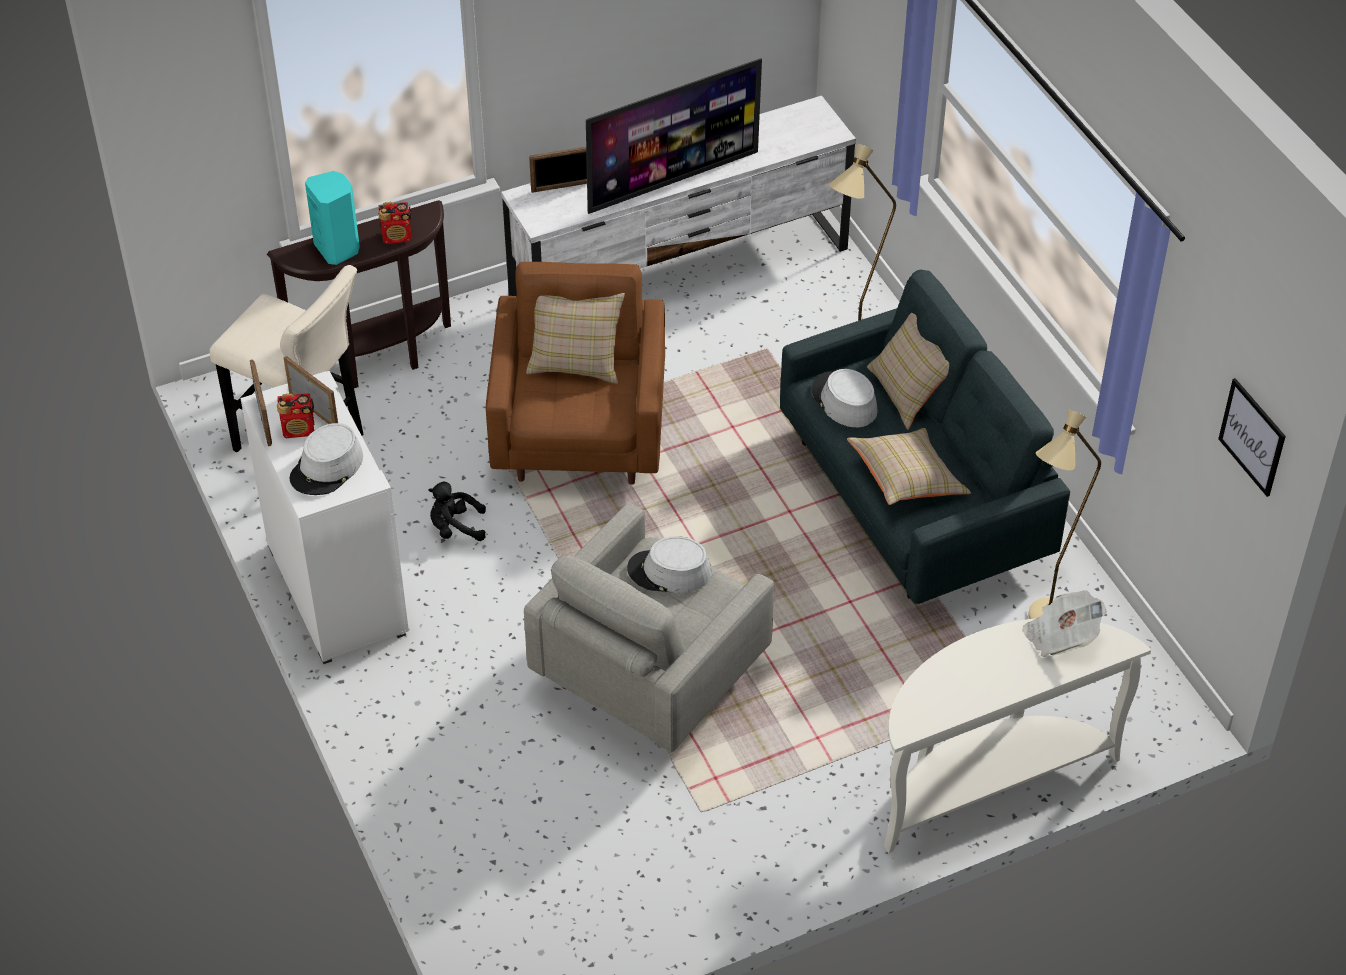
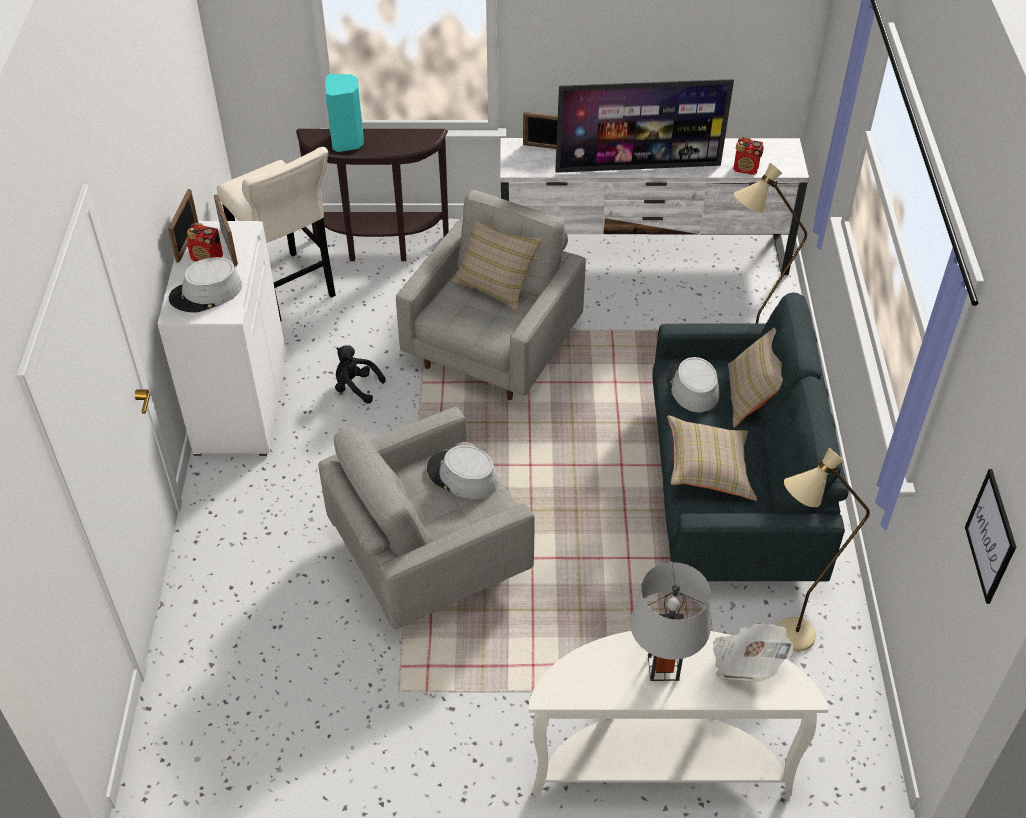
camera: 25 degrees right, 0 degrees up
radio [378,202,412,244] -> radio moved to [733,137,764,175]
brown armchair [486,262,665,485] -> grey armchair [396,190,586,400]
none -> grey table lamp [630,562,710,681]

